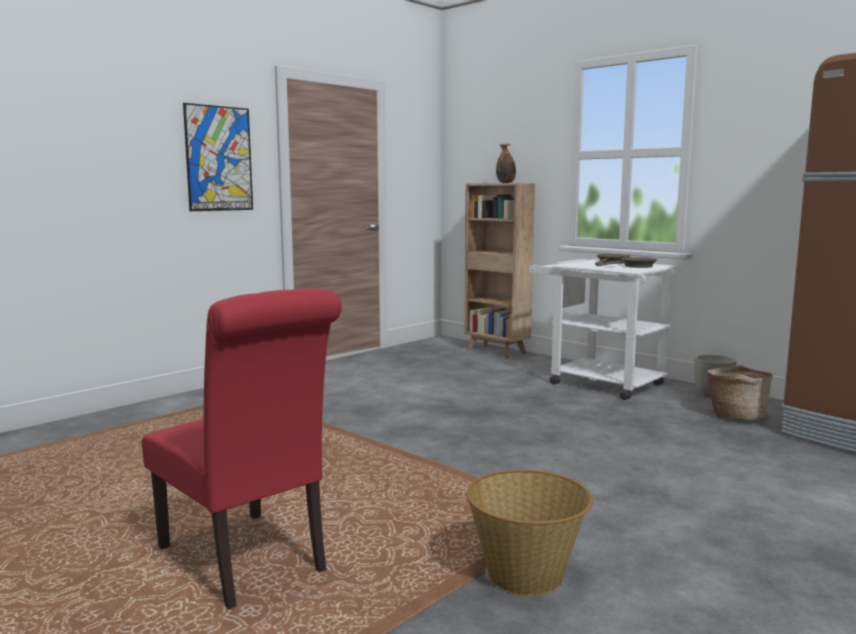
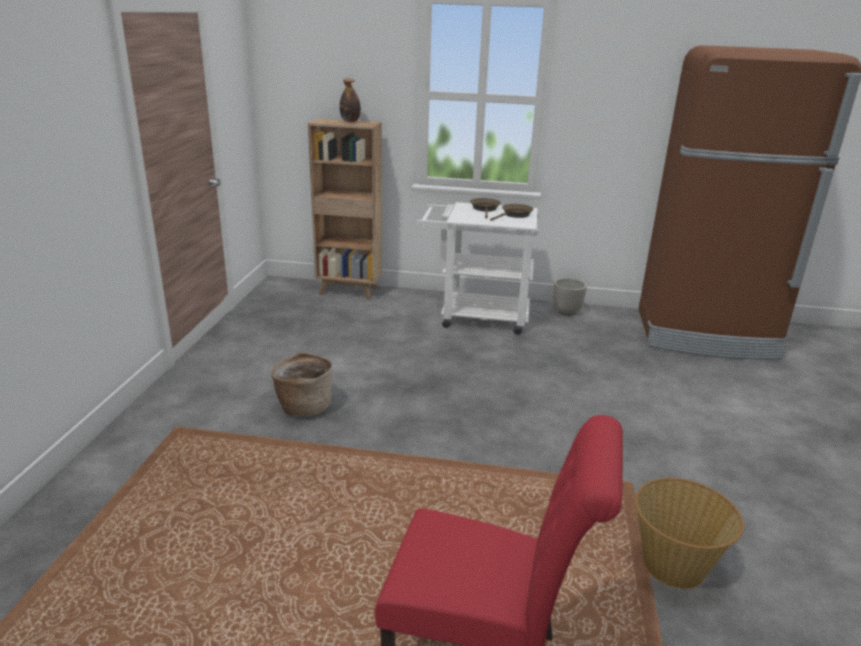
camera: 35 degrees left, 15 degrees up
picture [183,103,253,211] -> none
basket [707,365,773,420] -> basket moved to [270,352,332,416]

